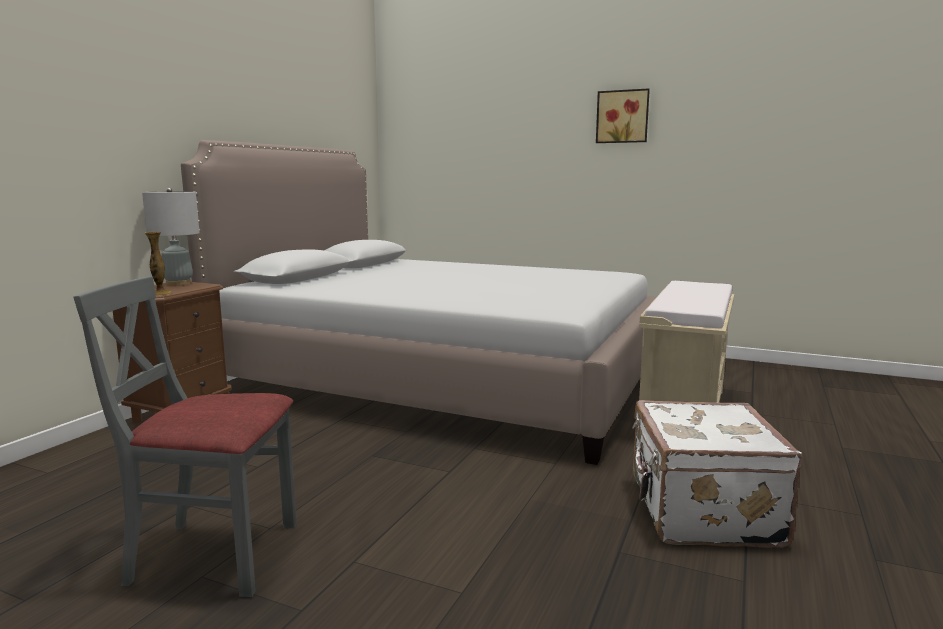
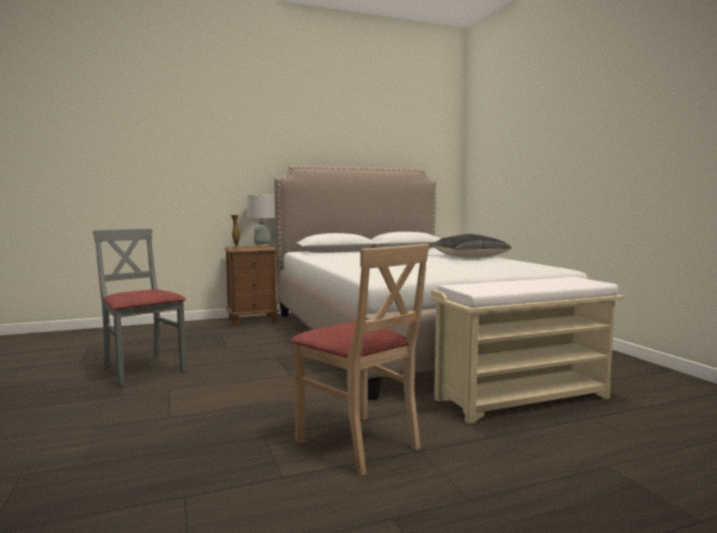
camera: 45 degrees right, 5 degrees down
picture [596,88,650,143] -> none
white suitcase [632,400,803,548] -> beige chair [291,244,429,476]
none -> black pillow [430,234,512,258]

